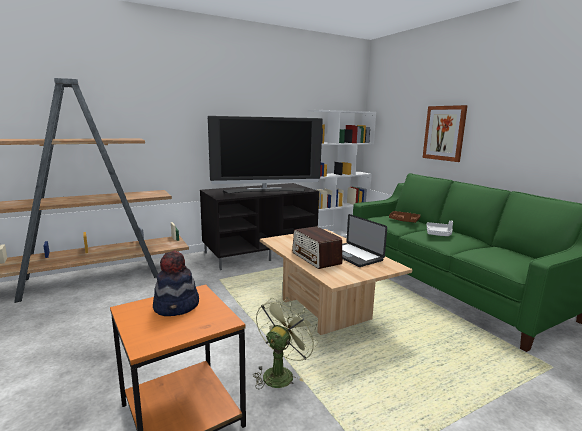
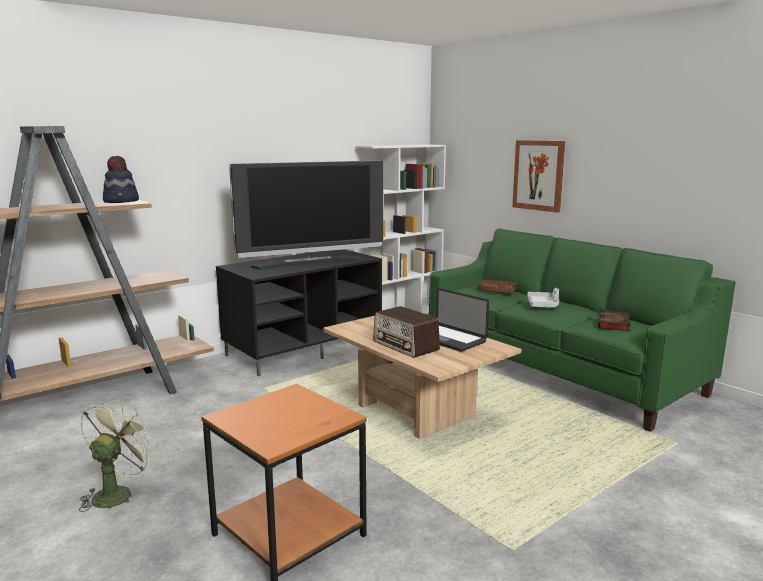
camera: 10 degrees left, 0 degrees up
hat [153,250,199,316] -> hat moved to [103,156,139,203]
green fan [253,298,318,389] -> green fan moved to [79,399,157,512]
none -> book [598,310,630,331]

